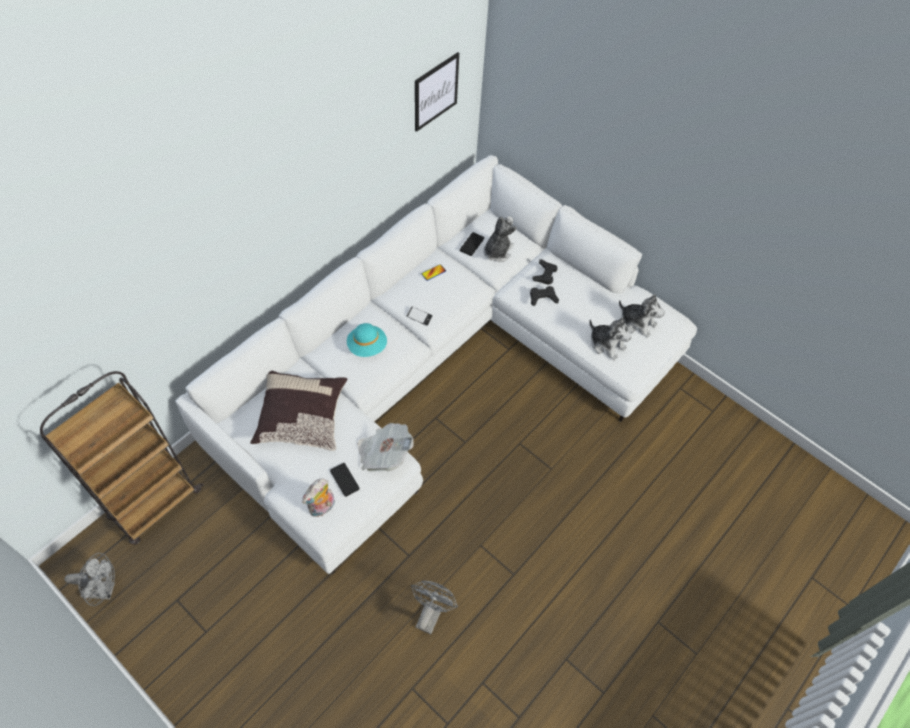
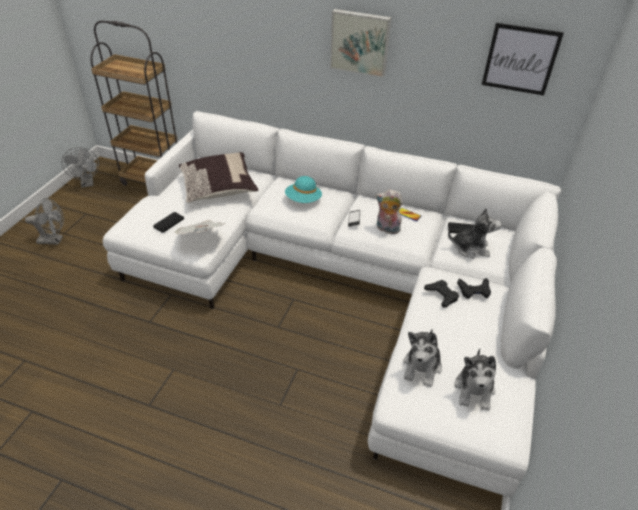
camera: 70 degrees right, 15 degrees down
plush toy [302,479,335,517] -> plush toy moved to [376,189,403,234]
grey fan [411,581,458,634] -> grey fan moved to [25,198,64,245]
none -> picture [330,9,391,78]

